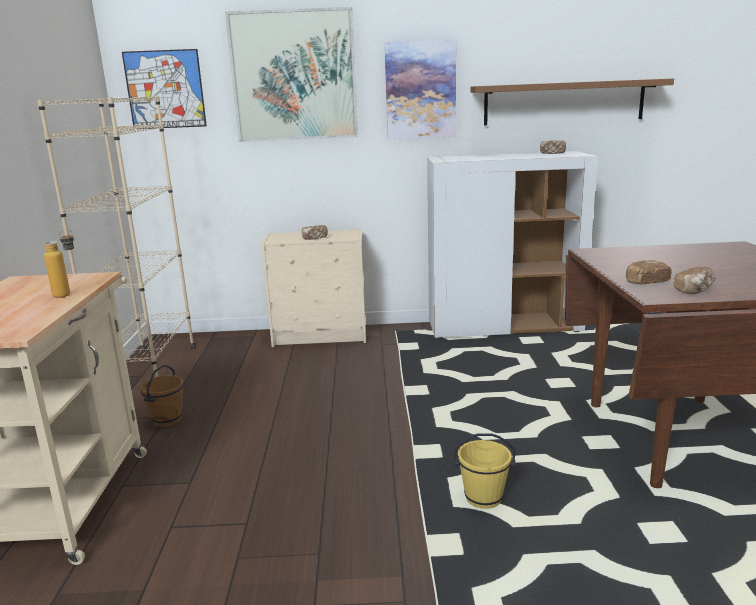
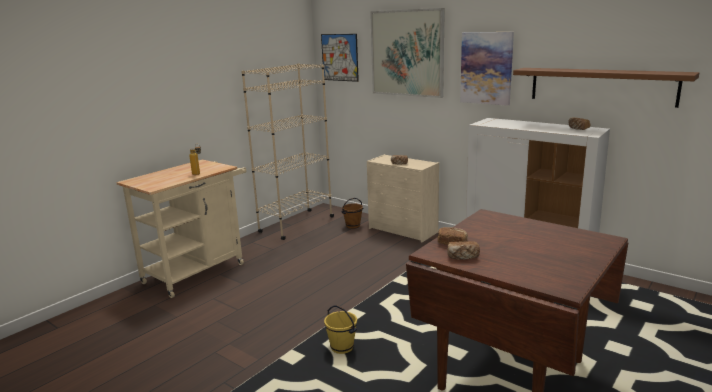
camera: 40 degrees right, 0 degrees up
brown bucket [140,365,183,427] -> brown bucket moved to [342,198,363,229]

